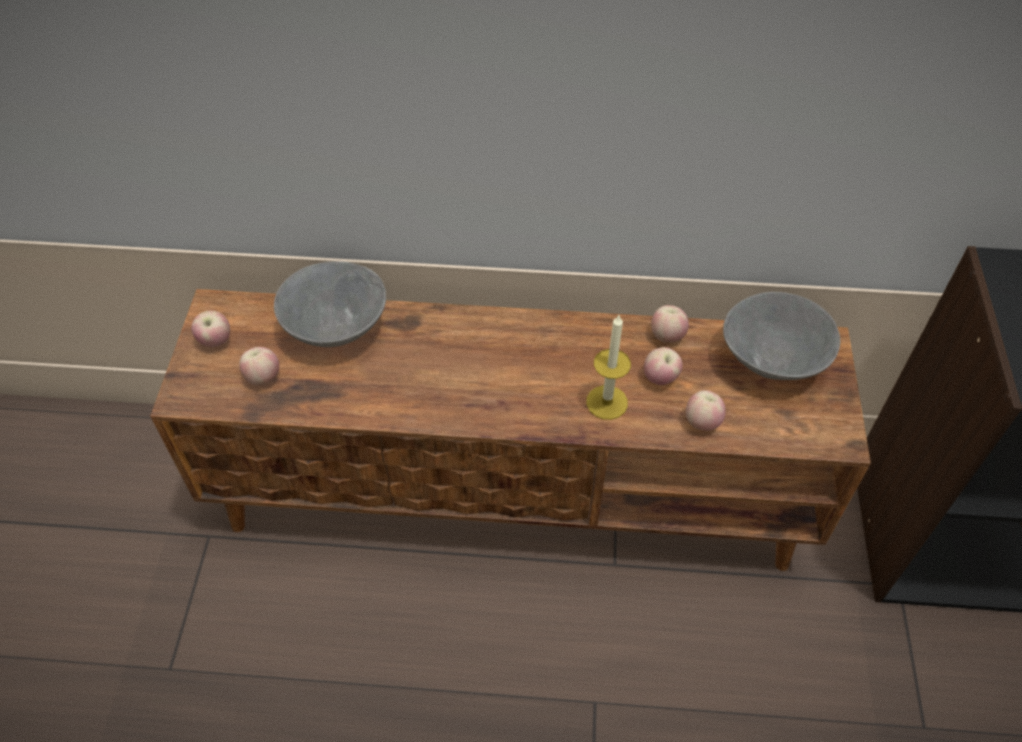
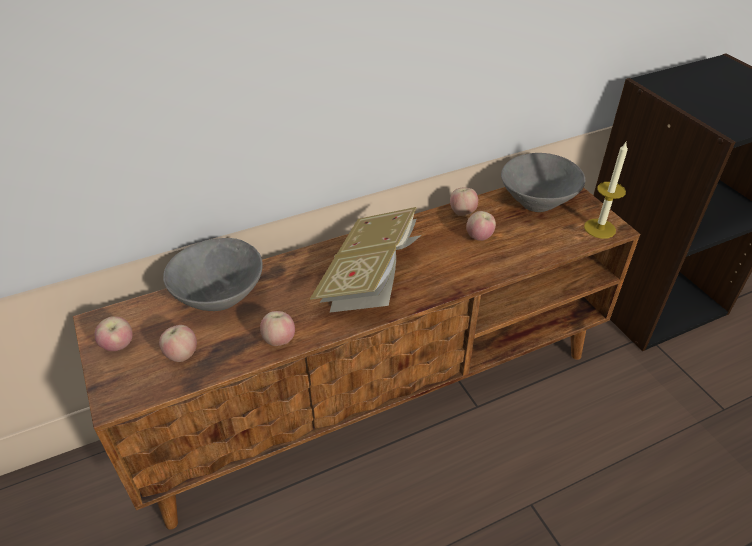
camera: 30 degrees left, 10 degrees down
candle [586,315,631,420] -> candle moved to [584,142,628,239]
apple [686,390,726,431] -> apple moved to [260,311,295,346]
none -> book [310,207,421,313]

